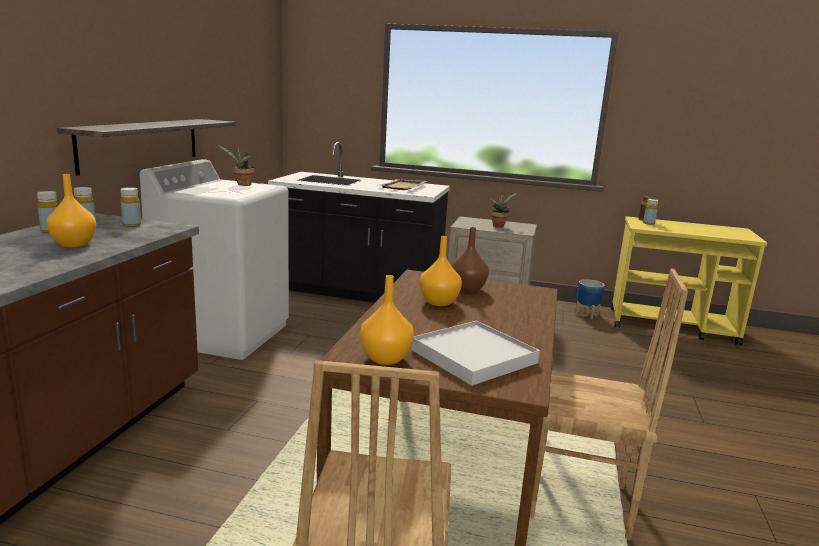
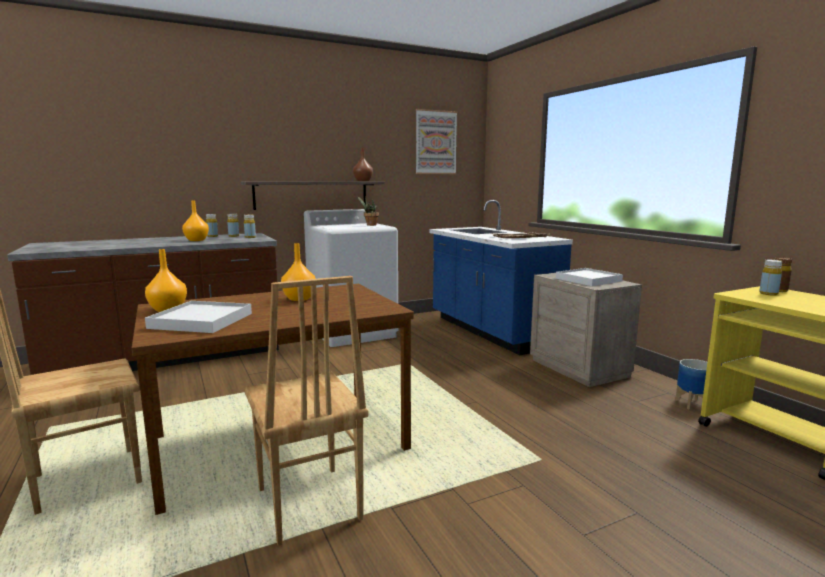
camera: 50 degrees right, 5 degrees down
black counter [268,142,450,303] -> blue counter [430,200,573,355]
brown vase [451,227,489,292] -> brown vase moved to [353,147,373,181]
potted plant [489,192,517,227] -> white tray [556,268,623,286]
none -> picture [416,109,457,174]

